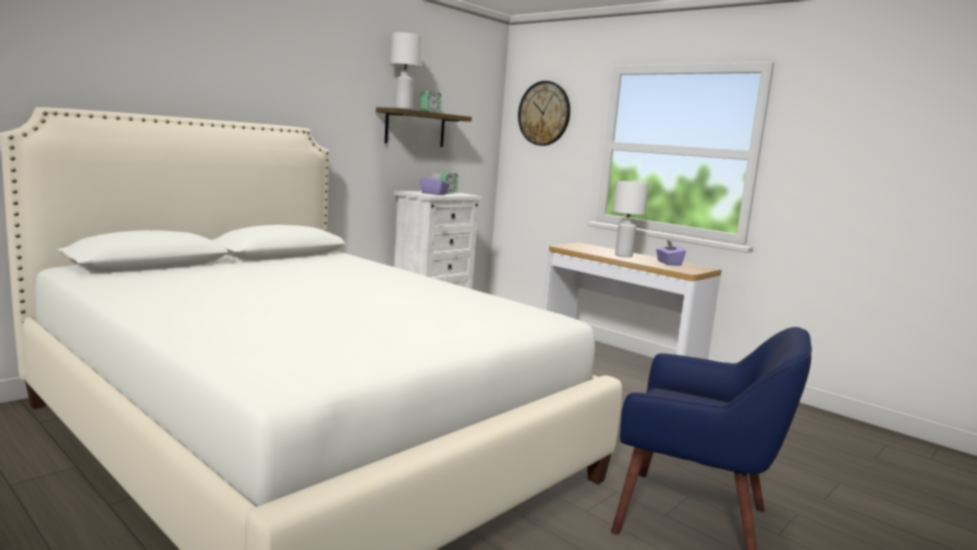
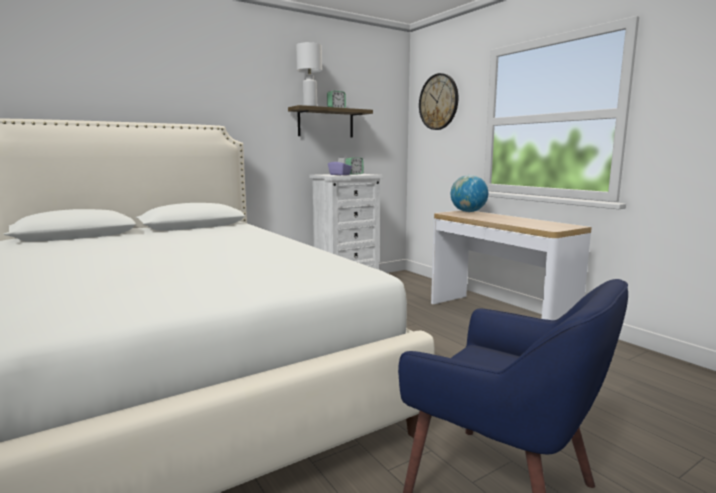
camera: 15 degrees right, 0 degrees up
white table lamp [613,181,649,257] -> none
purple tissue box [656,240,686,266] -> none
none -> globe [451,175,488,212]

